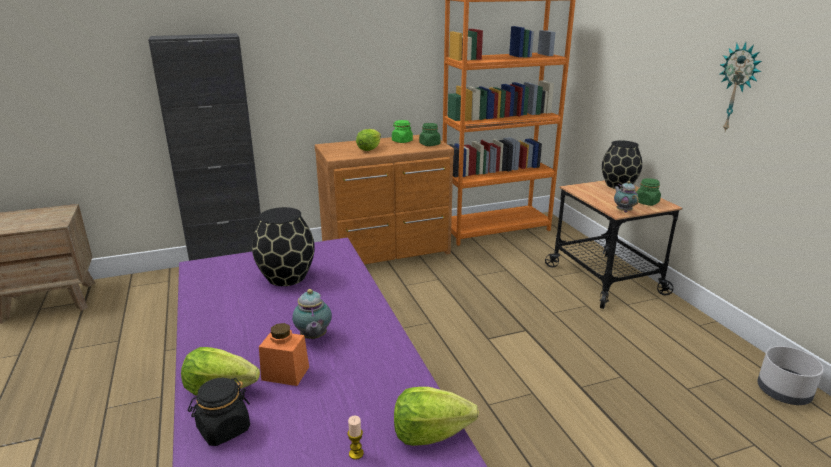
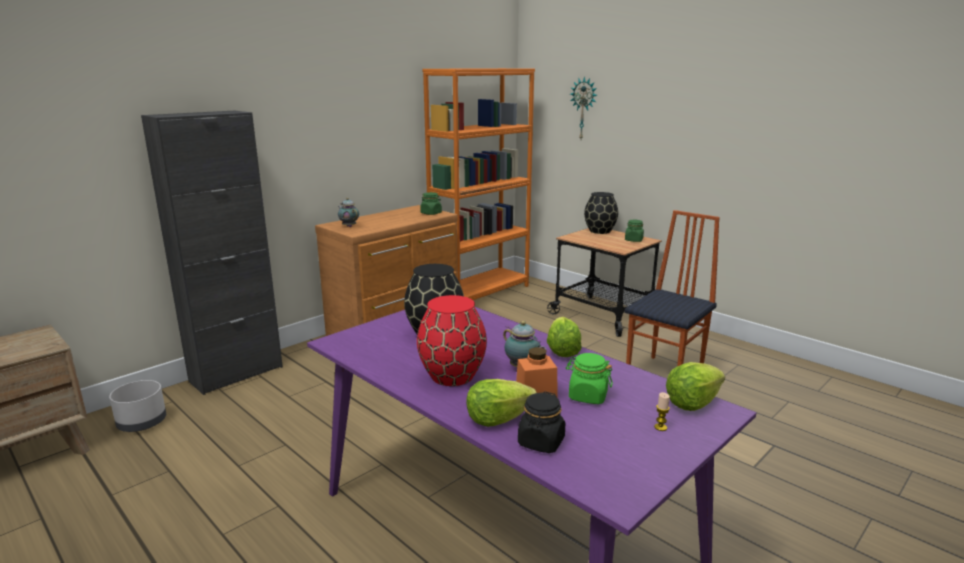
camera: 25 degrees left, 5 degrees down
lettuce [356,129,381,151] -> lettuce moved to [547,317,582,357]
green jar [392,120,413,143] -> green jar moved to [566,353,613,404]
teapot [614,181,639,212] -> teapot moved to [338,198,359,227]
wall clock [720,42,762,131] -> wall clock moved to [570,76,597,139]
grey planter [757,346,824,405] -> grey planter moved to [109,380,166,432]
none -> red vase [417,295,487,386]
none -> chair [625,210,720,366]

